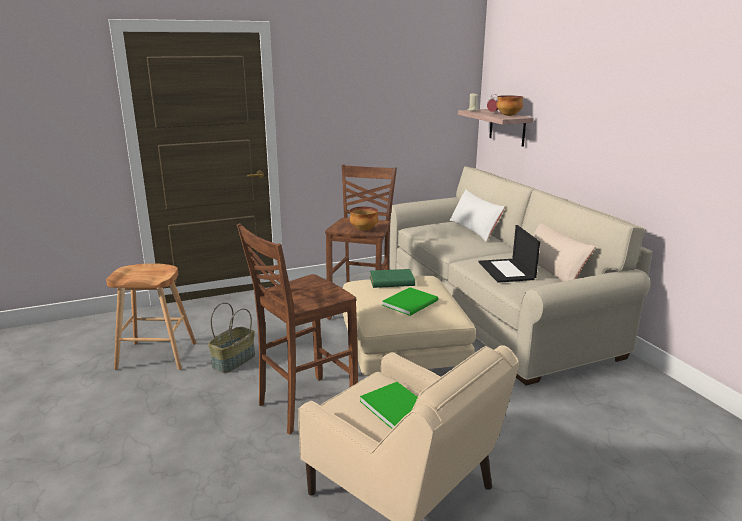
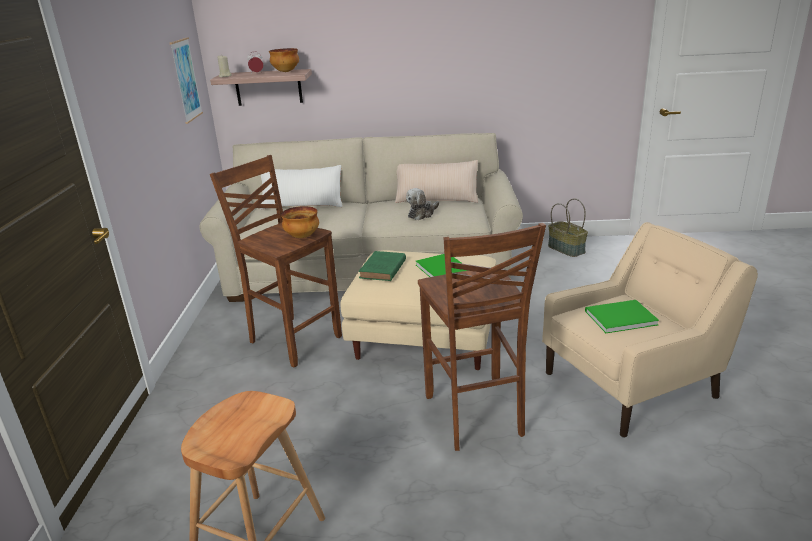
camera: 65 degrees left, 5 degrees up
basket [208,302,255,373] -> basket moved to [548,199,588,257]
laptop [479,225,540,283] -> plush toy [406,188,439,220]
none -> picture [170,37,203,124]

